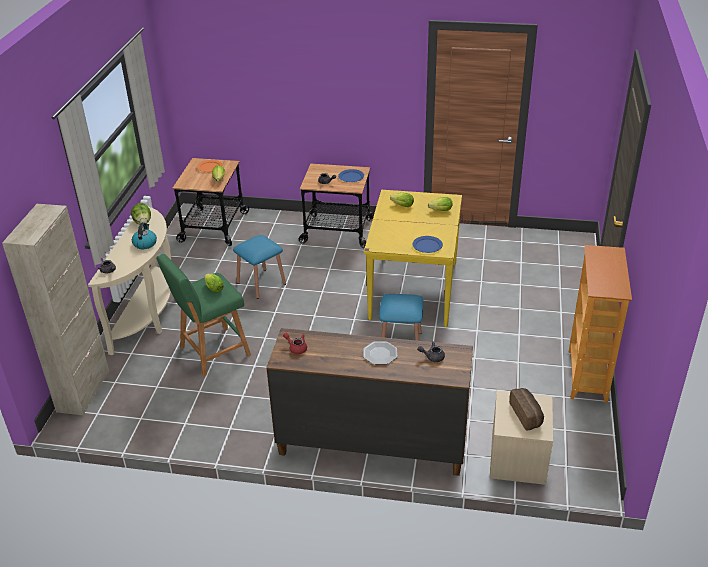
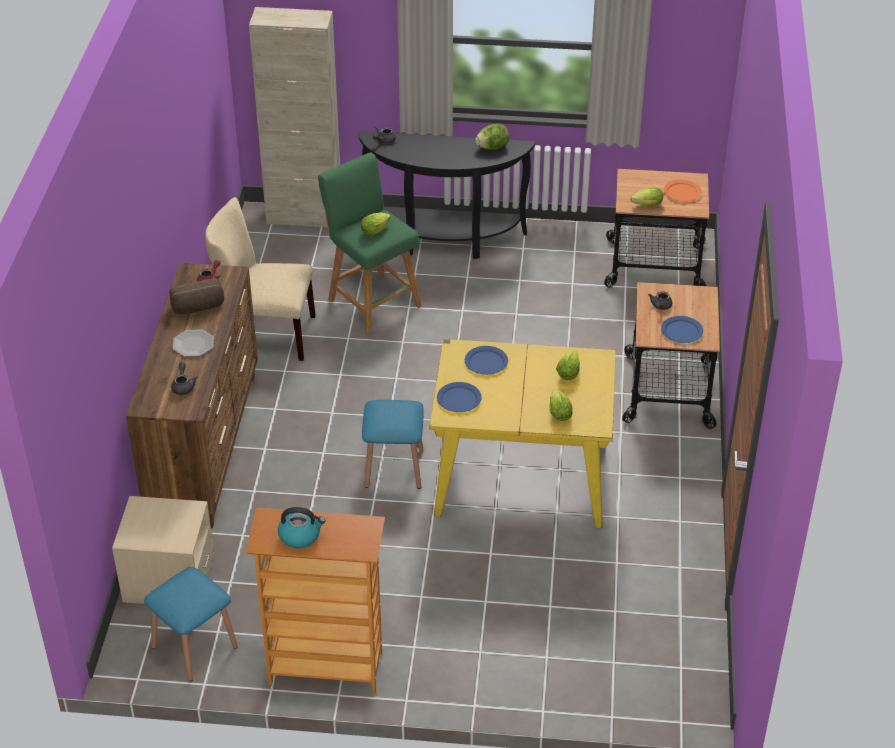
camera: 85 degrees right, 5 degrees up
beige console table [88,207,171,355] -> black console table [359,131,535,259]
kettle [132,223,157,249] -> kettle moved to [278,507,326,549]
blue stool [233,235,286,299] -> blue stool moved to [144,567,238,682]
bread [509,388,544,430] -> bread moved to [169,278,224,314]
none -> beige chair [205,197,316,361]
none -> blue plate [465,346,508,375]

